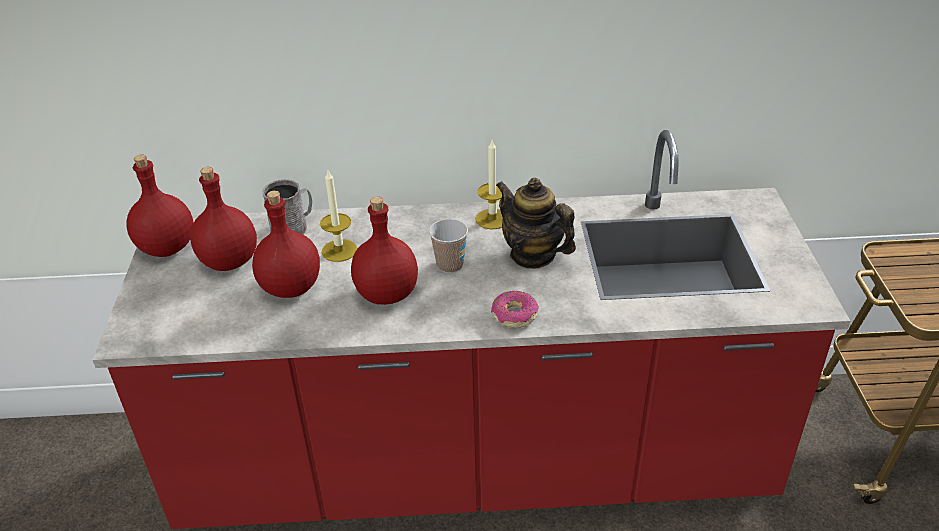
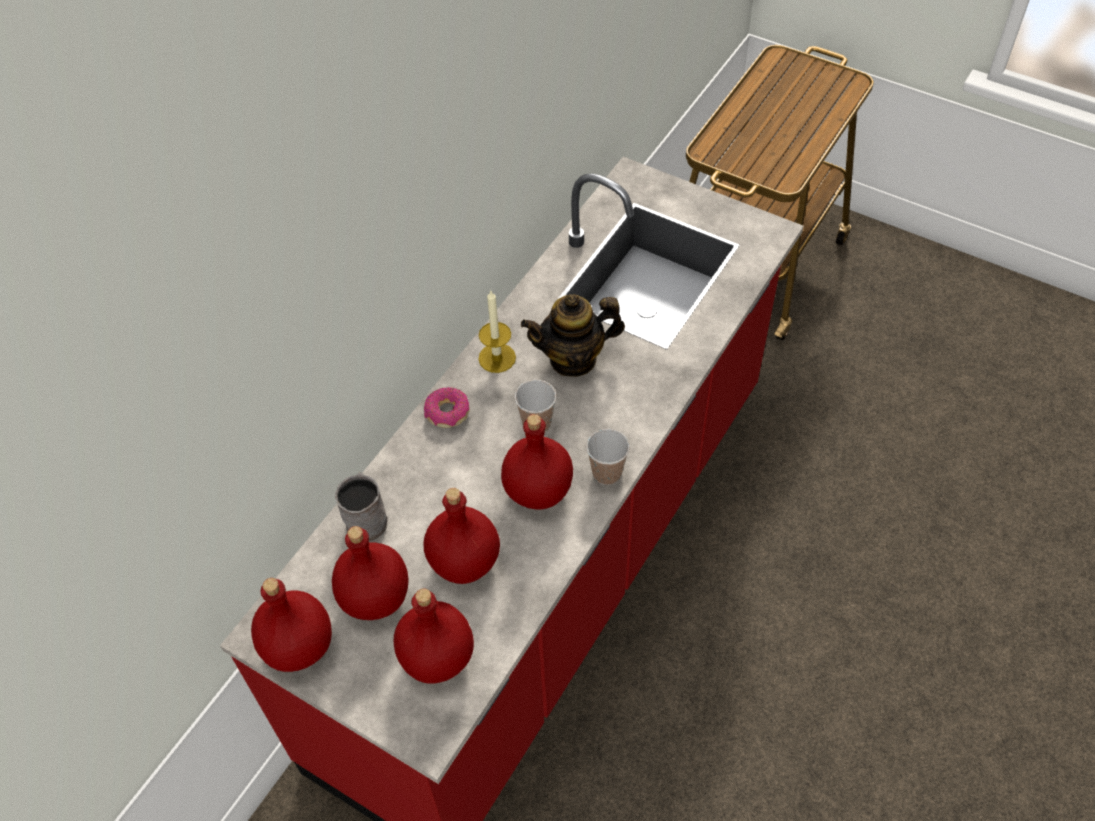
camera: 55 degrees left, 15 degrees up
candle [320,171,358,262] -> none
donut [491,291,539,328] -> donut moved to [424,387,470,428]
none -> red bottle [394,588,474,684]
none -> cup [586,429,630,485]

